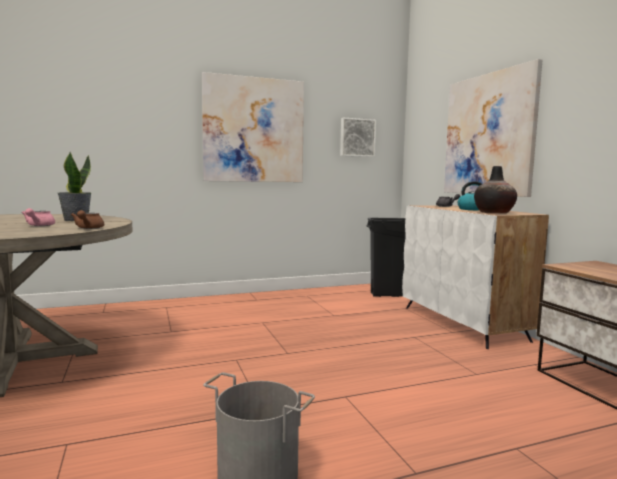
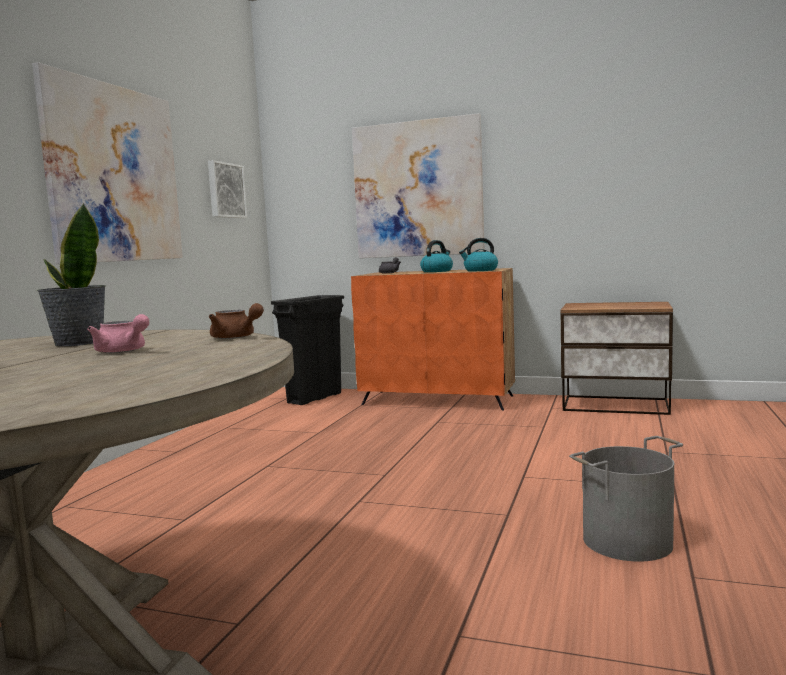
camera: 50 degrees left, 0 degrees up
white cabinet [402,205,549,349] -> orange cabinet [351,268,515,410]
vase [474,166,517,214] -> kettle [459,238,498,271]

